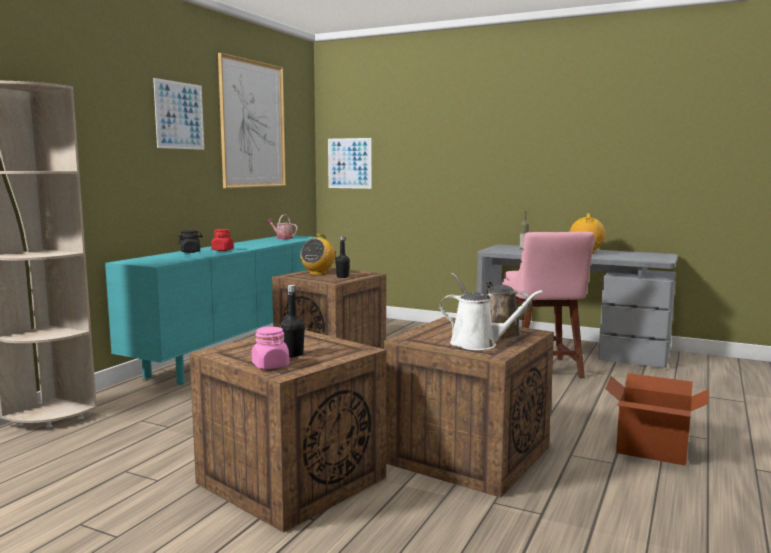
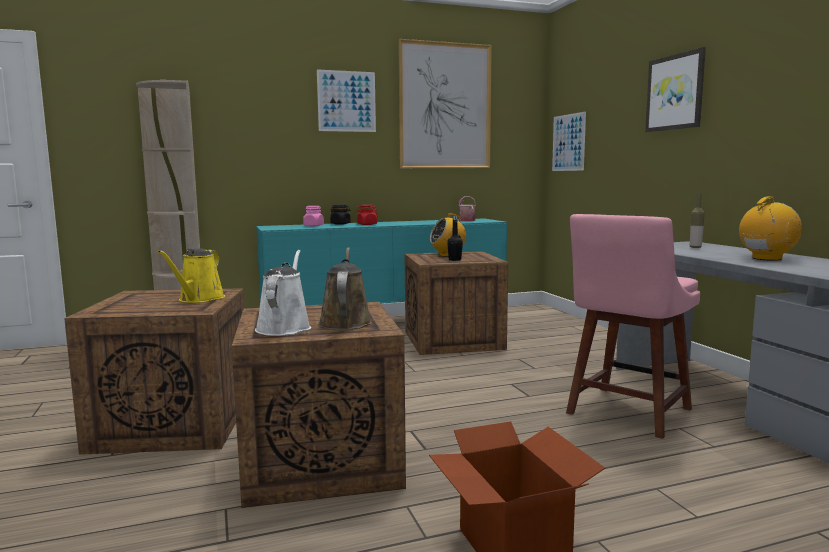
camera: 45 degrees right, 0 degrees up
pink jar [252,327,289,369] -> pink jar moved to [303,206,324,226]
black bottle [280,285,305,357] -> none
white watering can [439,290,542,350] -> white watering can turned 150 degrees counterclockwise [255,250,311,336]
none -> yellow watering can [158,249,225,303]
none -> picture [645,47,706,132]

